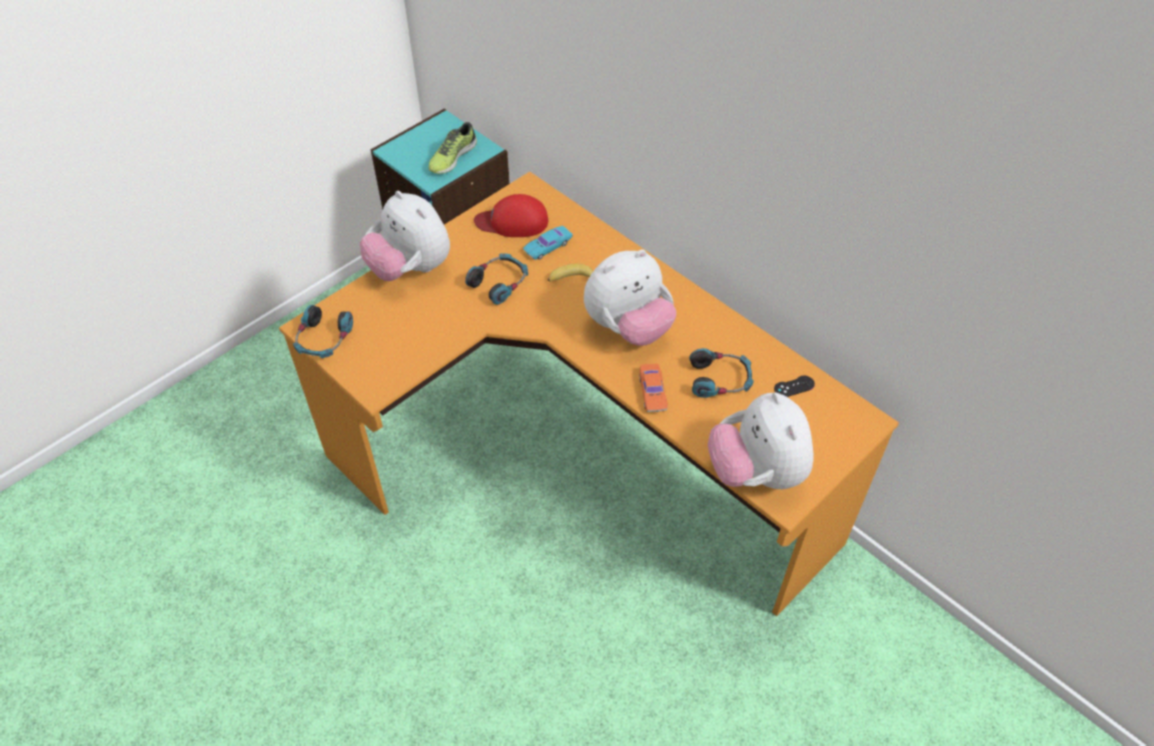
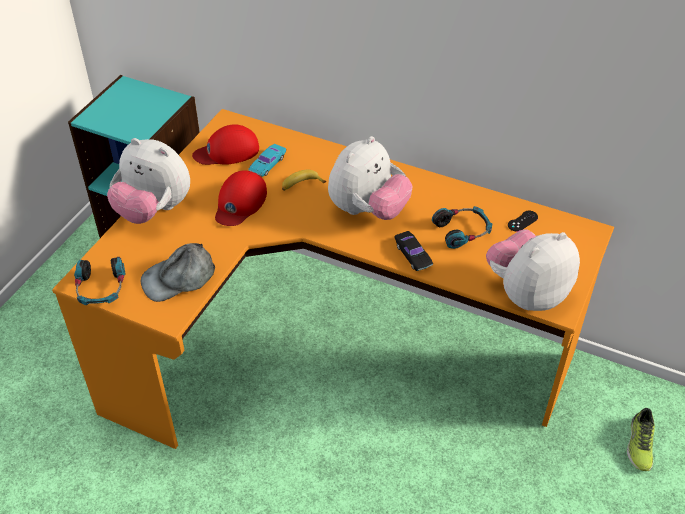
camera: 20 degrees left, 5 degrees down
shoe [429,122,477,174] -> shoe moved to [627,408,655,471]
headphones [465,253,528,305] -> red cap [215,170,267,226]
orange toy car [639,363,668,412] -> black toy car [395,231,433,271]
plush toy [708,392,814,489] -> plush toy turned 90 degrees clockwise [486,229,580,311]
none -> grey cap [141,243,215,302]

